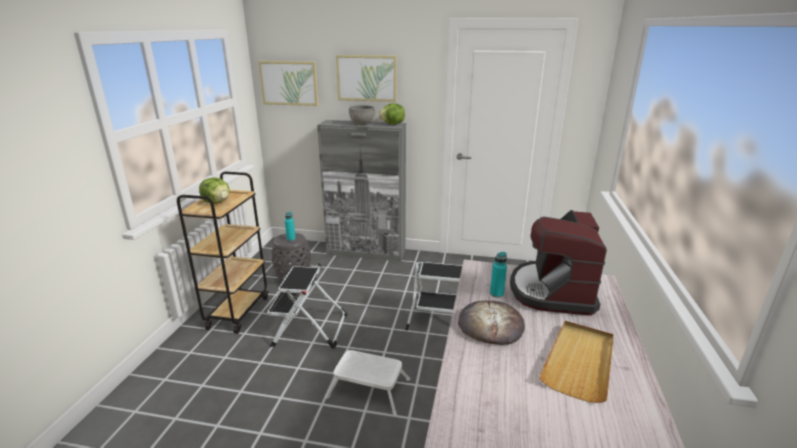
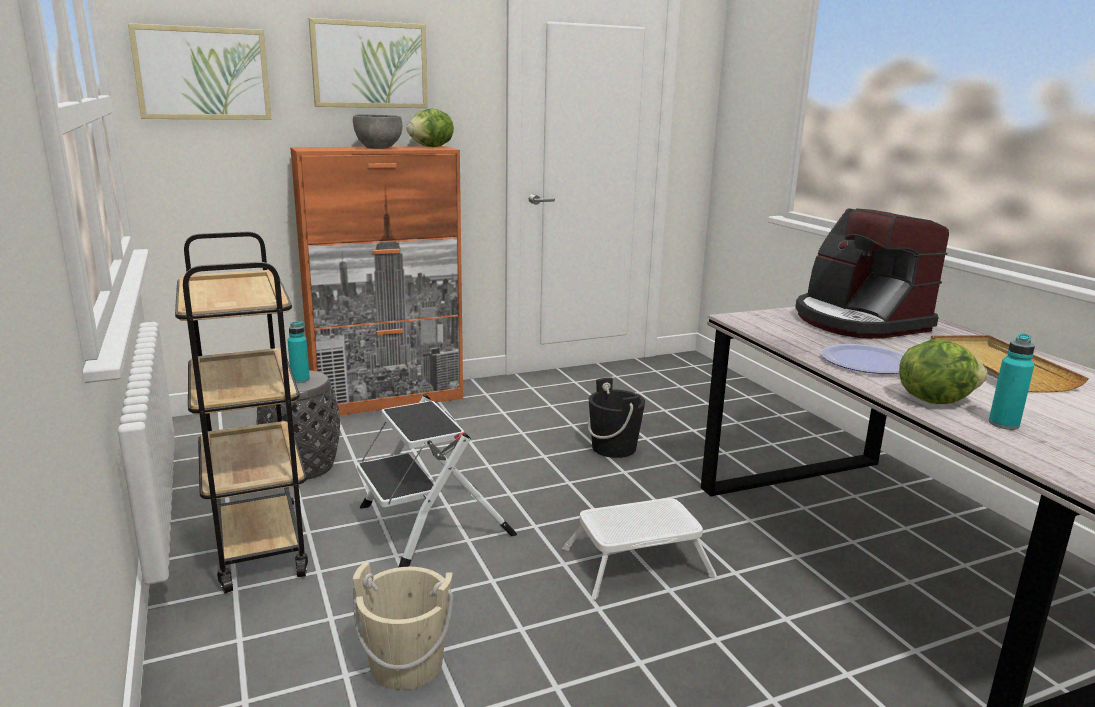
camera: 35 degrees left, 5 degrees down
lettuce [199,177,230,204] -> lettuce moved to [899,339,988,404]
grey cabinet [317,120,406,262] -> orange cabinet [290,146,463,416]
step ladder [405,261,462,330] -> black bucket [588,377,645,458]
bread [458,300,525,345] -> plate [821,344,904,374]
turquoise bottle [490,252,507,298] -> turquoise bottle moved to [989,334,1035,430]
none -> beige bucket [353,562,453,690]

